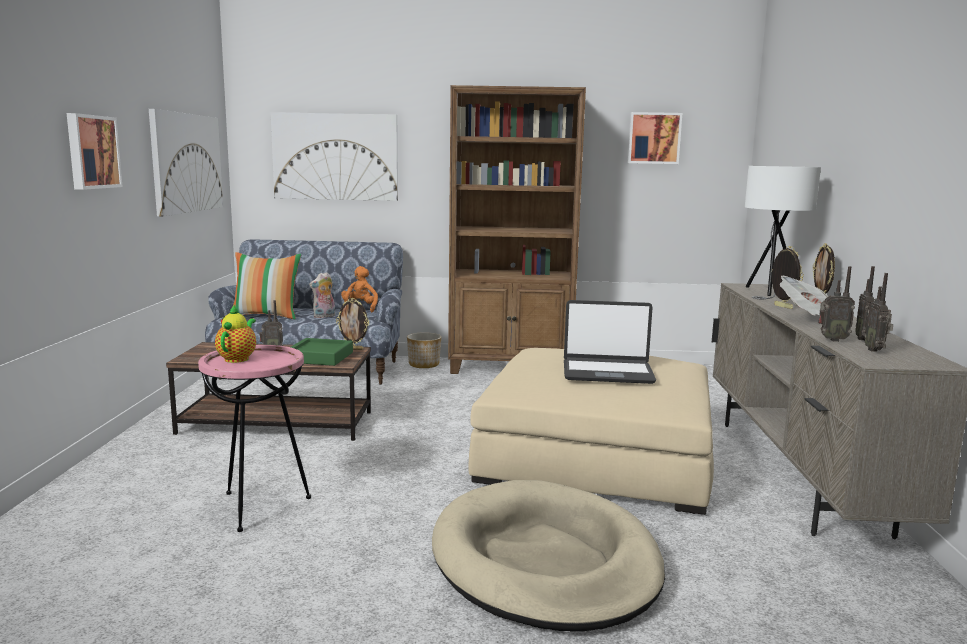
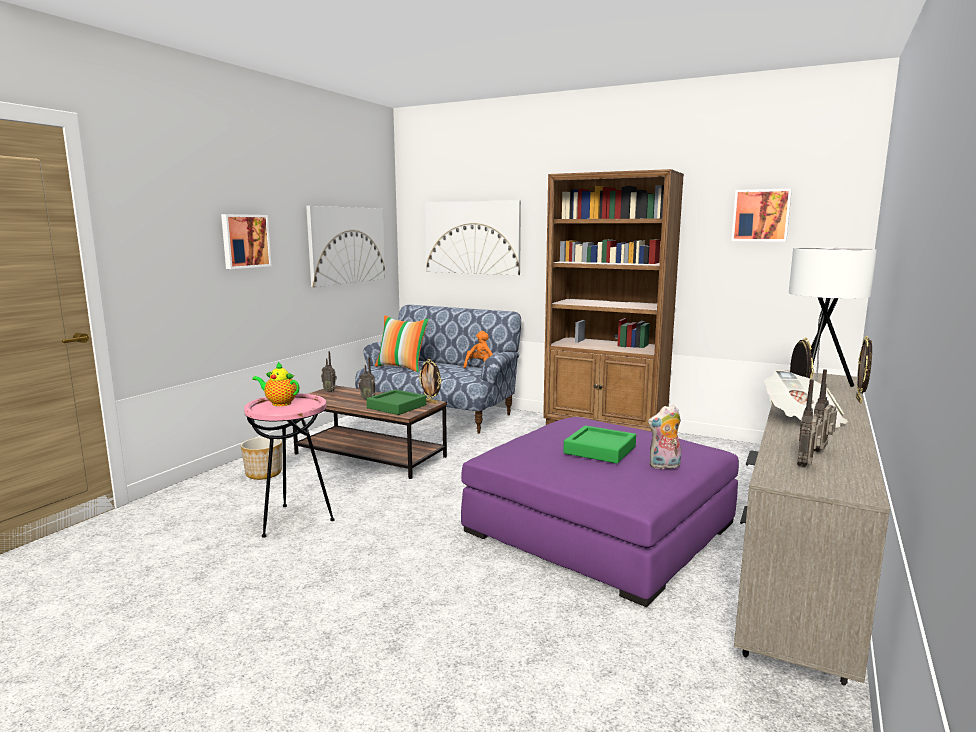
camera: 25 degrees right, 0 degrees up
teapot [215,305,256,363] -> teapot turned 105 degrees counterclockwise [252,362,299,406]
plush toy [309,272,335,318] -> plush toy moved to [648,405,681,470]
planter [407,332,441,368] -> planter moved to [241,437,282,480]
beige dog bed [432,480,665,631] -> none
beige ottoman [469,348,714,515] -> purple ottoman [461,417,739,607]
laptop [564,300,656,384] -> green tray [563,425,636,464]
radio [818,266,855,342] -> radio moved to [321,351,337,392]

